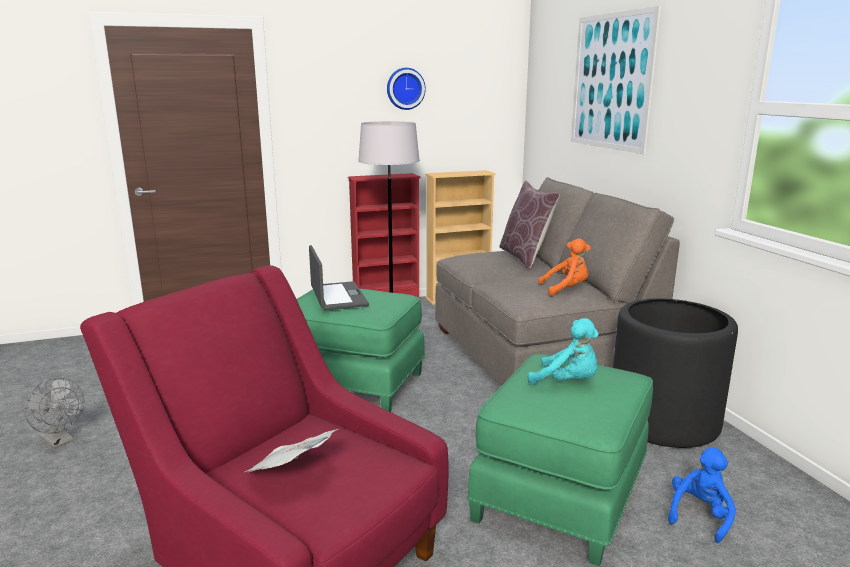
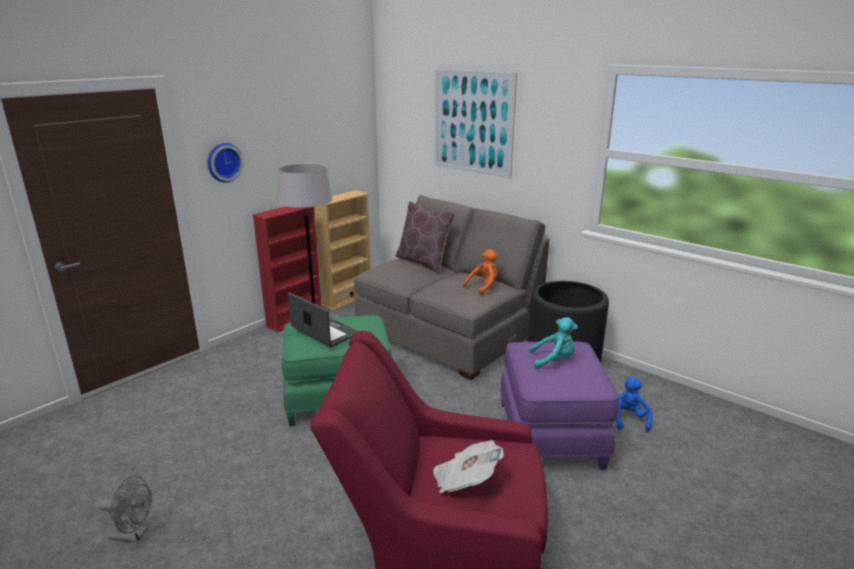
camera: 30 degrees left, 5 degrees up
wall clock [387,68,426,110] -> wall clock moved to [208,143,244,183]
green ottoman [467,354,653,566] -> purple ottoman [500,342,619,470]

